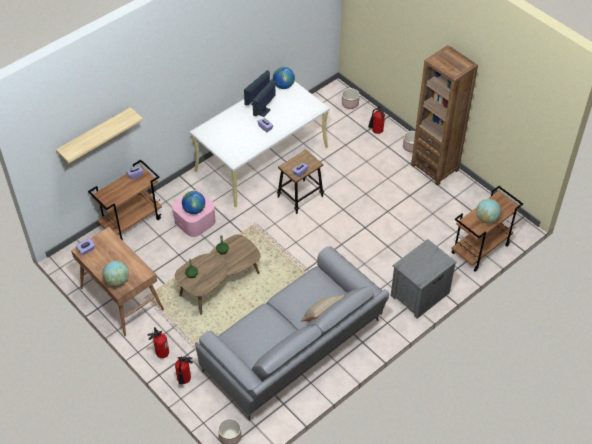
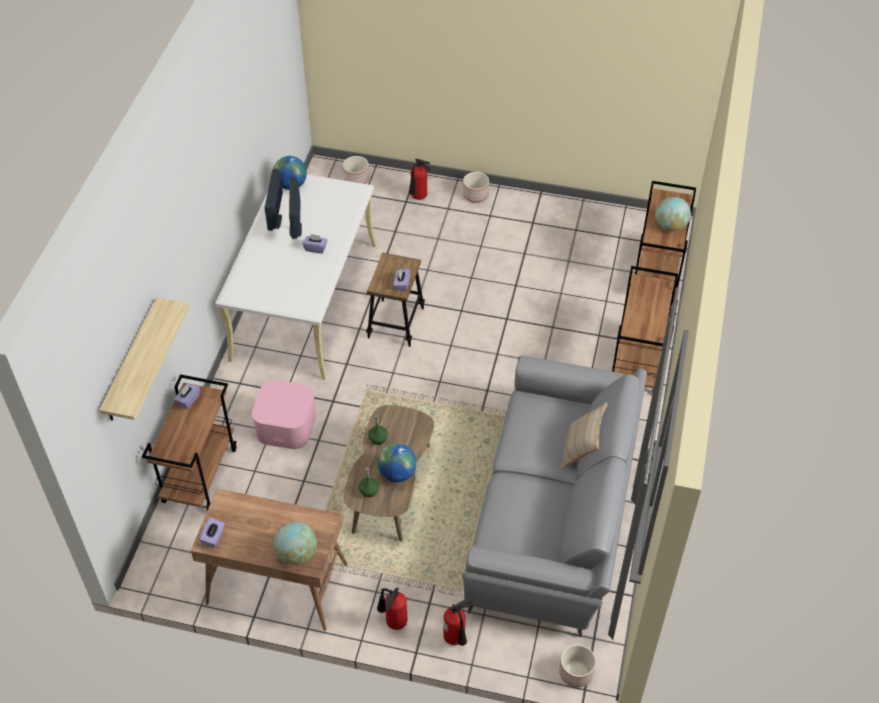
camera: 35 degrees left, 0 degrees up
globe [182,191,205,214] -> globe moved to [377,443,417,482]
grey nightstand [391,239,456,319] -> brown cart [612,266,678,389]
brown bookcase [411,45,478,186] -> none

